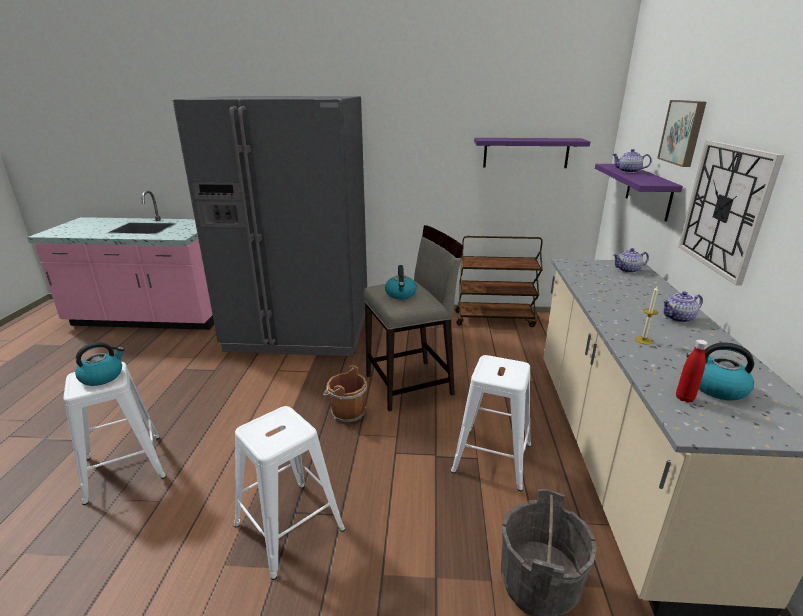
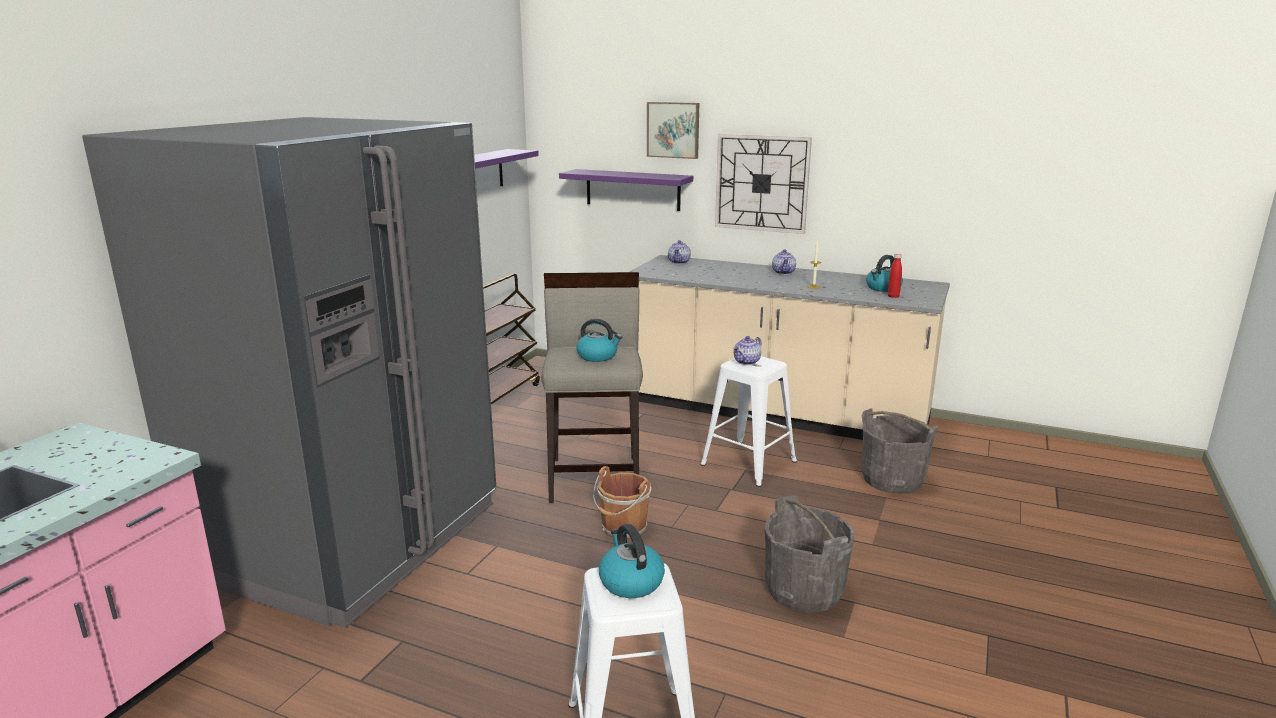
camera: 70 degrees left, 5 degrees down
white stool [234,406,345,580] -> grey bucket [765,495,854,613]
teapot [612,149,652,173] -> teapot moved to [733,336,762,365]

